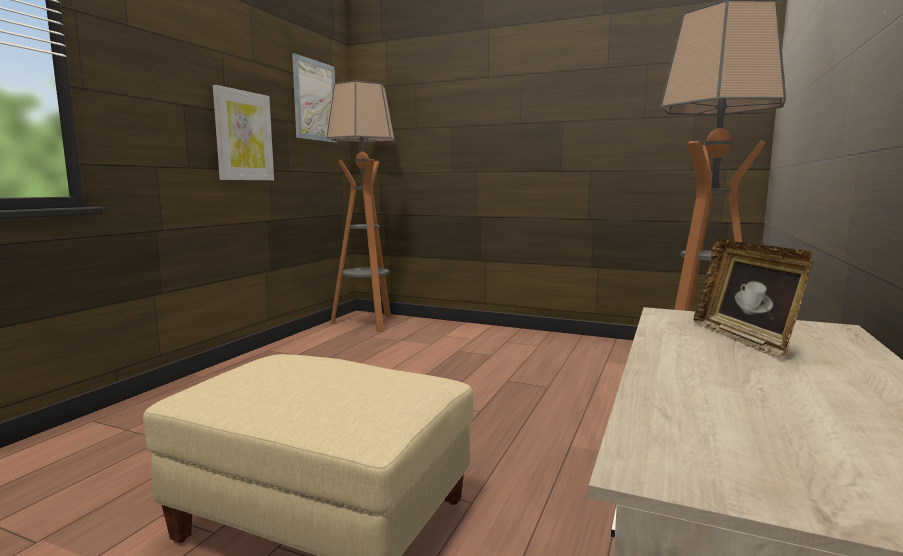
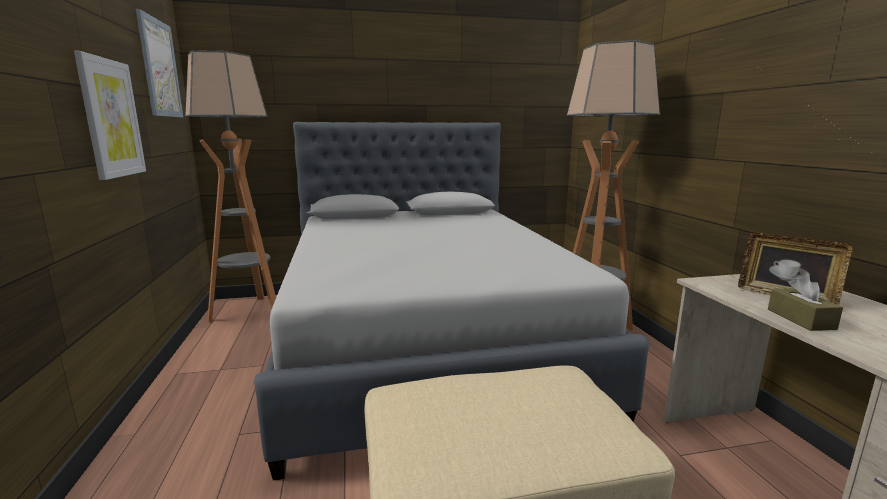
camera: 35 degrees left, 5 degrees up
none -> grey bed [254,122,650,481]
none -> brown tissue box [768,276,843,331]

